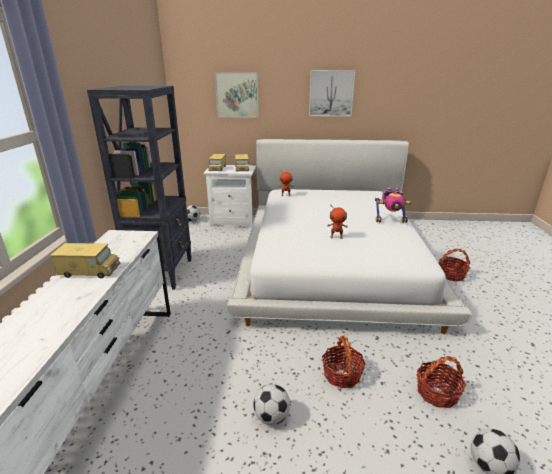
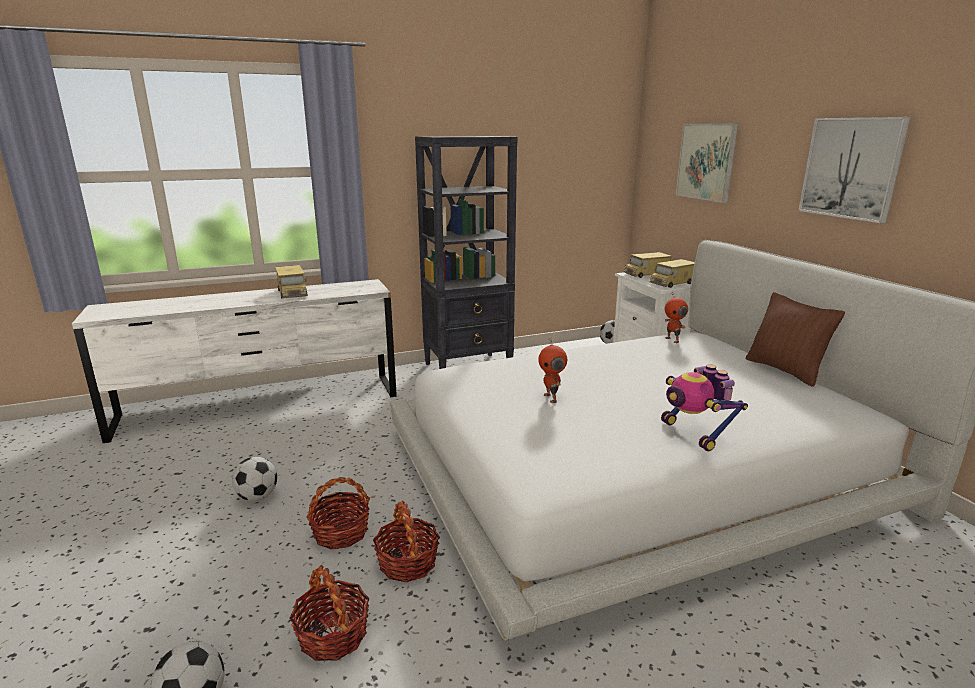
camera: 65 degrees right, 5 degrees down
basket [439,249,470,281] -> basket moved to [373,501,440,582]
none -> brown pillow [746,292,845,387]

